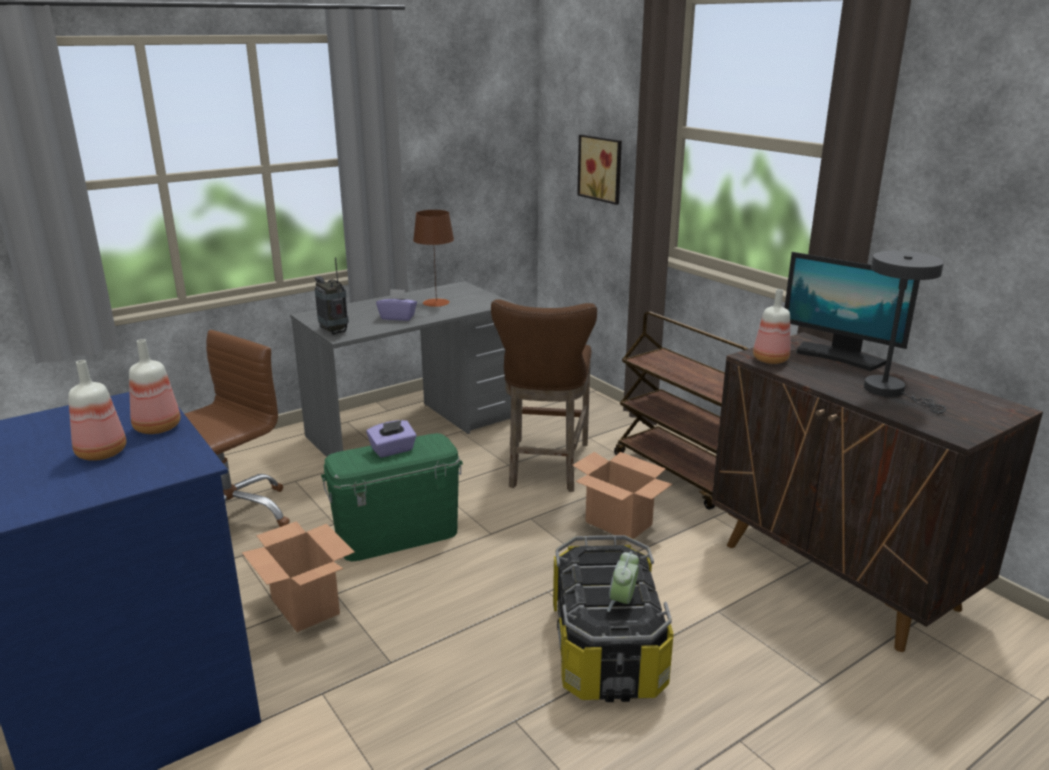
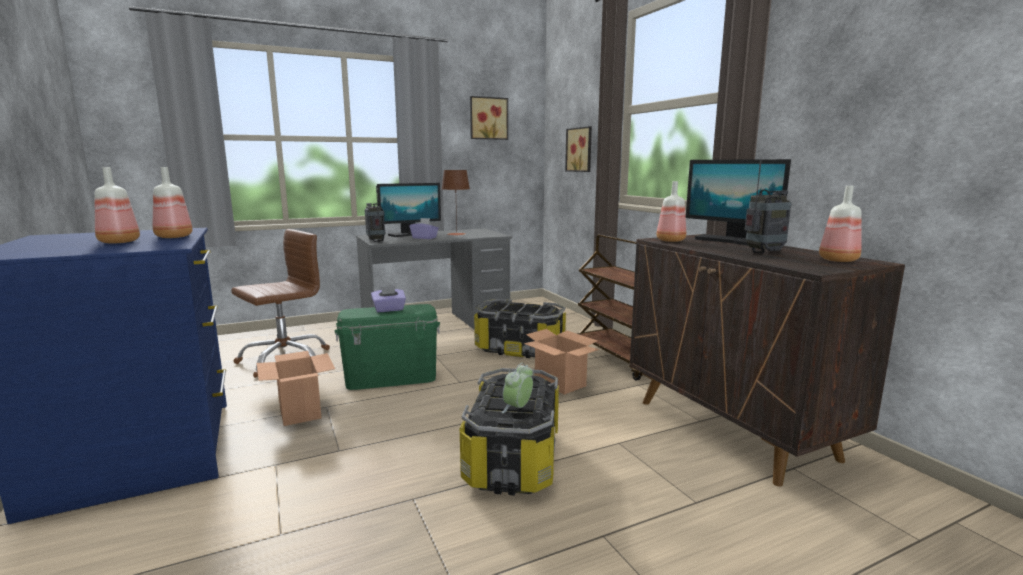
camera: 10 degrees right, 10 degrees down
brown stool [491,299,597,492] -> storage box [474,299,566,358]
grey table lamp [864,251,946,414] -> radio [745,159,792,254]
none -> monitor [377,183,441,237]
none -> picture [470,96,508,140]
none -> bottle [819,186,862,262]

